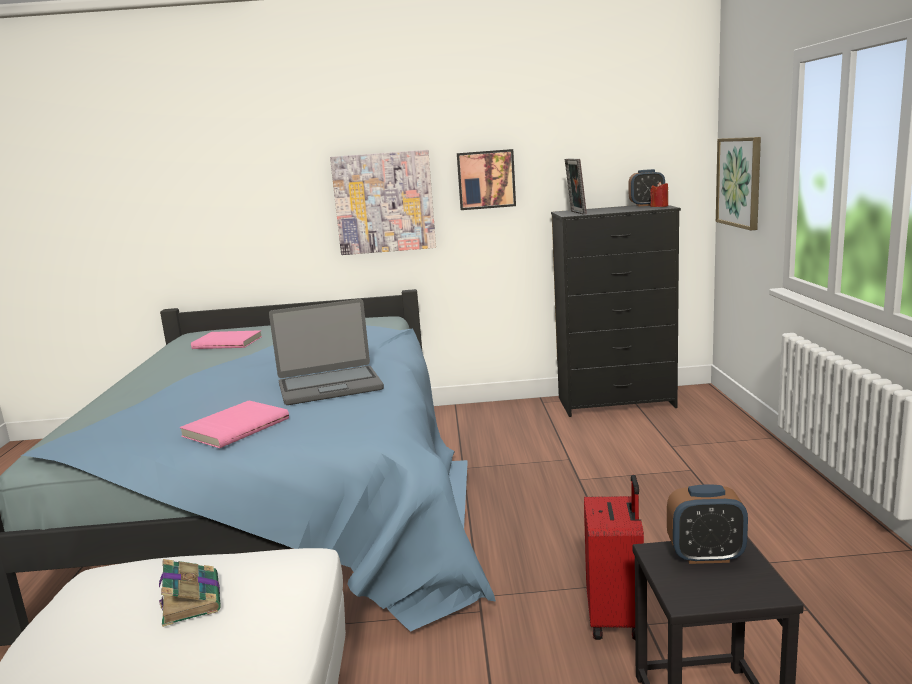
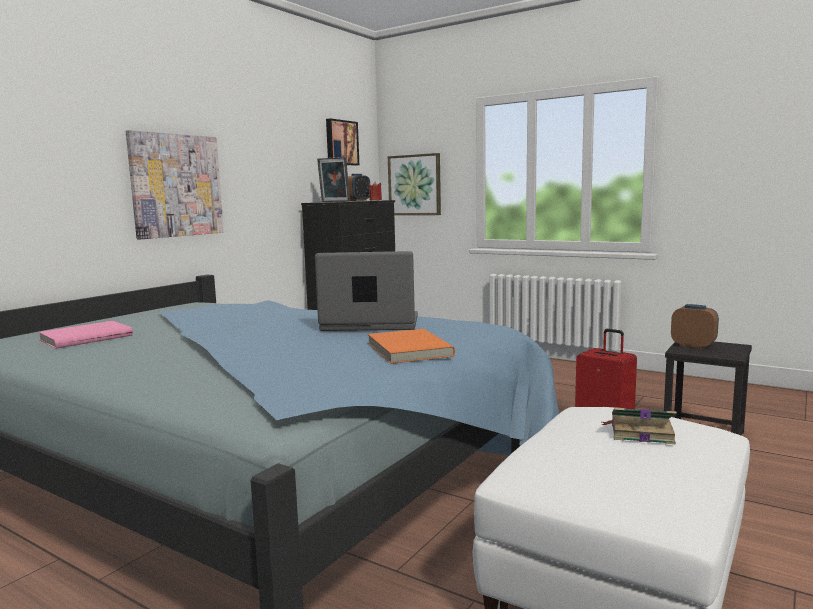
camera: 55 degrees left, 5 degrees down
pink book [180,401,289,448] -> orange book [368,329,455,364]
laptop [269,299,384,405] -> laptop turned 105 degrees counterclockwise [315,251,418,331]
picture [457,149,516,210] -> picture moved to [326,118,359,166]
alarm clock [667,484,748,564] -> alarm clock turned 90 degrees counterclockwise [671,304,719,349]

